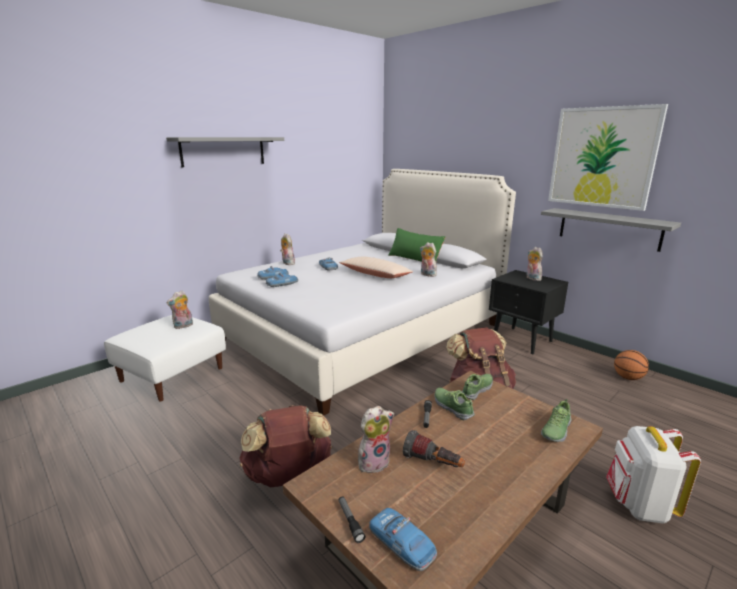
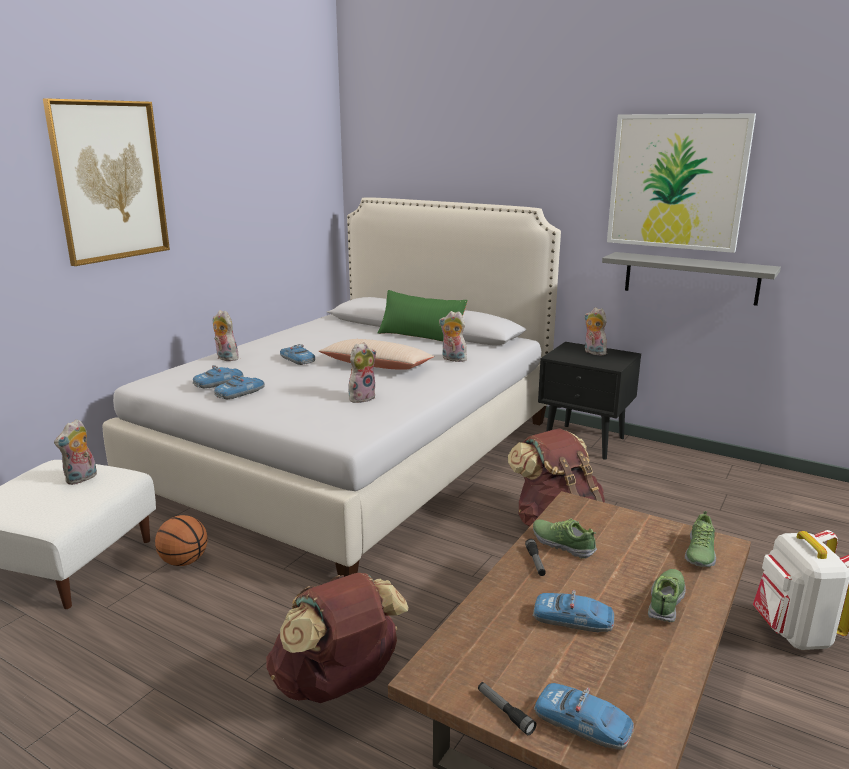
camera: 15 degrees left, 0 degrees up
grey shelf [166,137,284,167] -> picture [43,98,170,266]
plush toy [358,406,394,473] -> plush toy moved to [349,342,376,403]
flashlight [403,430,465,467] -> toy car [533,590,614,632]
shoe [461,374,493,400] -> shoe moved to [648,569,686,622]
basketball [614,350,649,380] -> basketball moved to [155,515,208,566]

